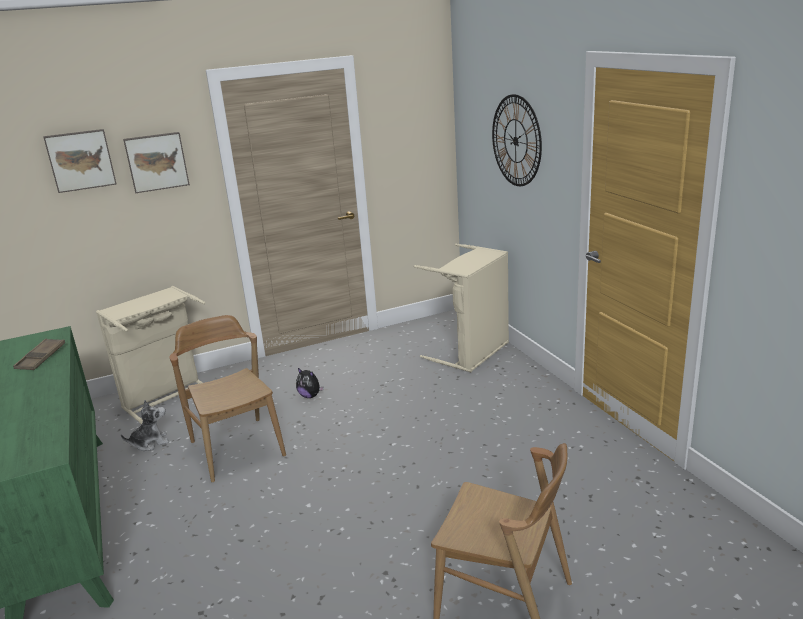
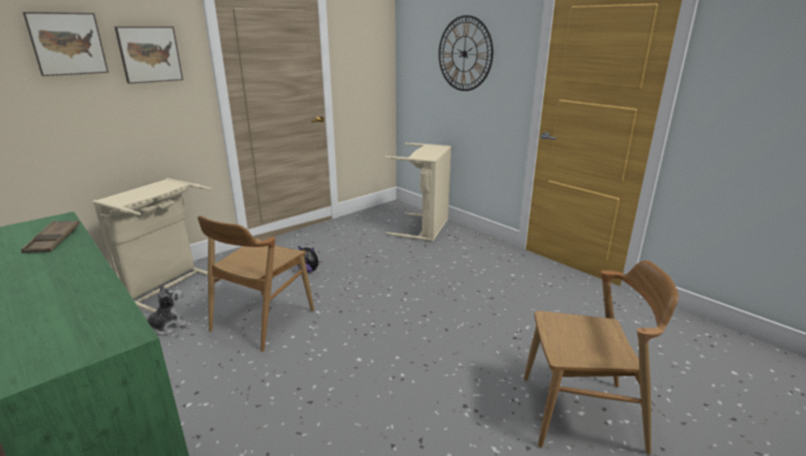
camera: 20 degrees left, 0 degrees up
brown chair [169,315,286,483] -> brown chair turned 105 degrees counterclockwise [198,216,314,352]

